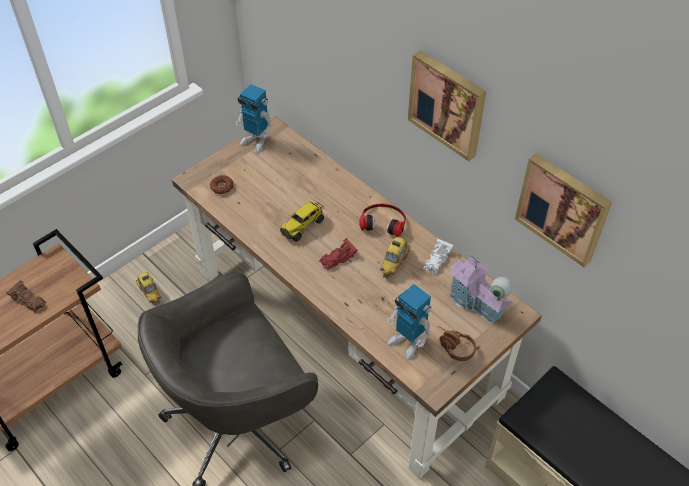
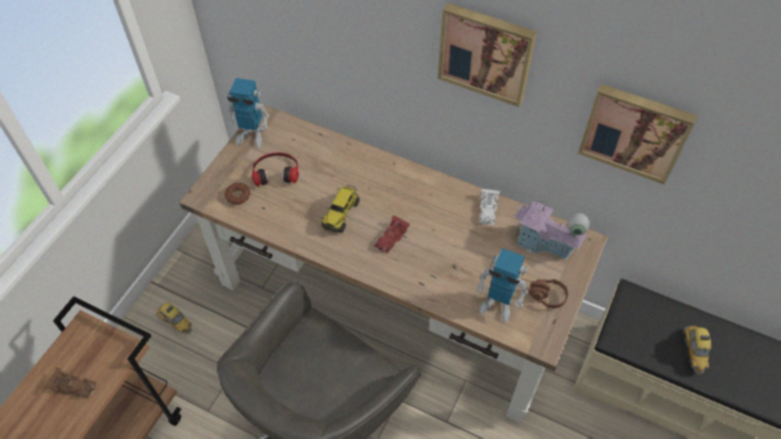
camera: 20 degrees left, 5 degrees up
headphones [359,204,406,237] -> headphones moved to [252,152,299,187]
toy car [380,237,411,279] -> toy car moved to [684,325,712,375]

